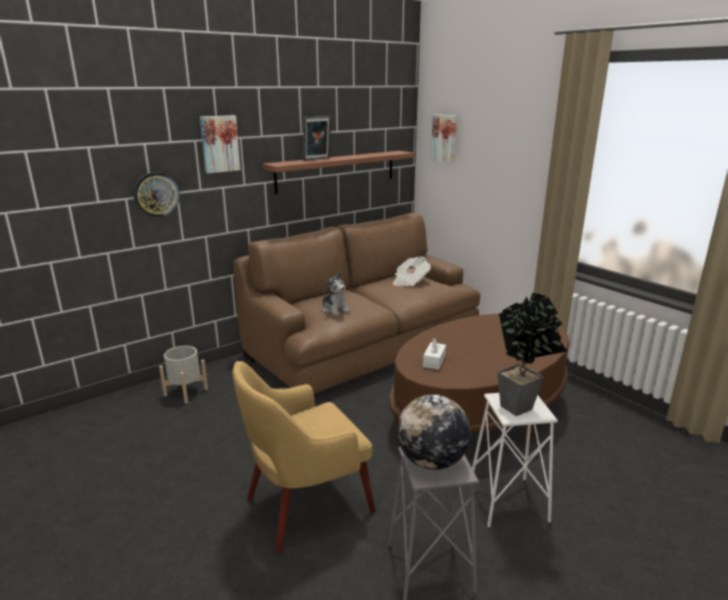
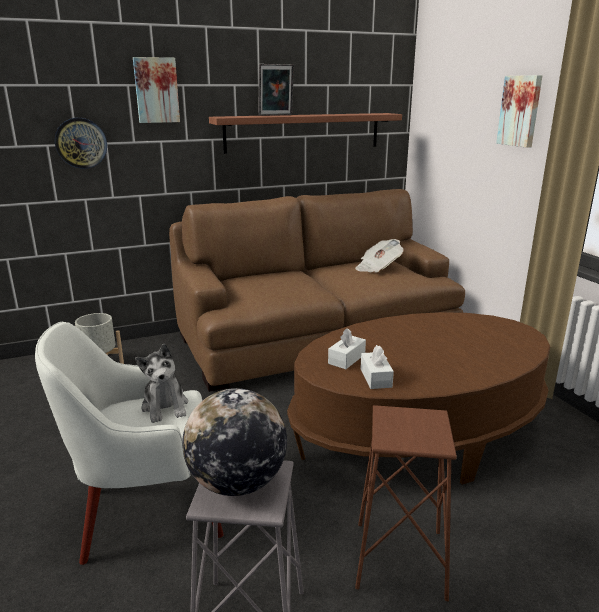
camera: 15 degrees right, 0 degrees up
yellow armchair [232,361,376,554] -> white armchair [35,322,224,565]
plush toy [322,272,350,316] -> plush toy moved to [135,344,188,423]
picture [431,114,457,163] -> picture moved to [496,75,543,148]
white stool [472,393,558,528] -> brown stool [355,405,457,601]
potted plant [497,293,567,416] -> none
none -> white tissue box [360,345,394,389]

